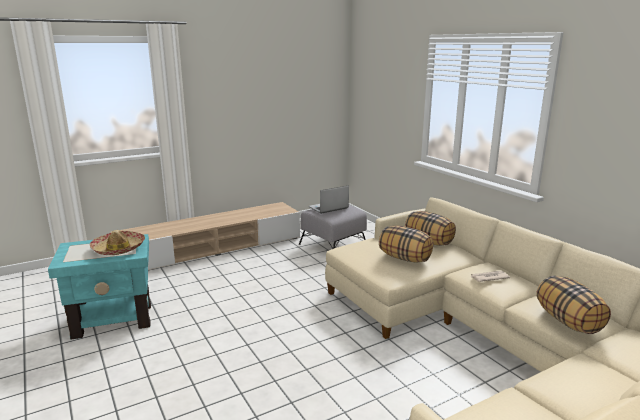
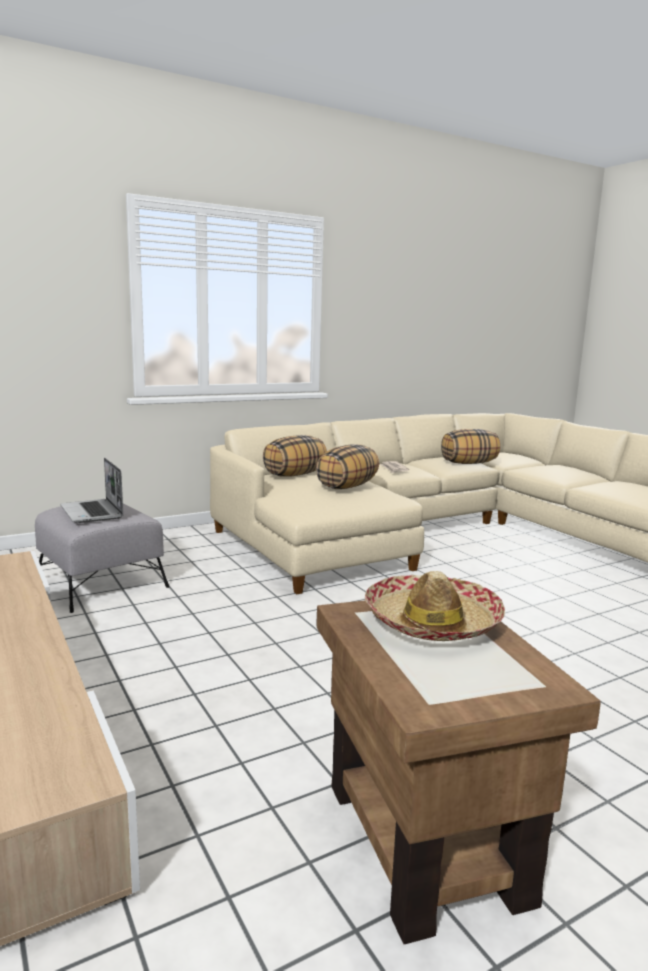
camera: 90 degrees left, 5 degrees down
turquoise side table [48,234,151,340] -> brown side table [317,601,601,944]

